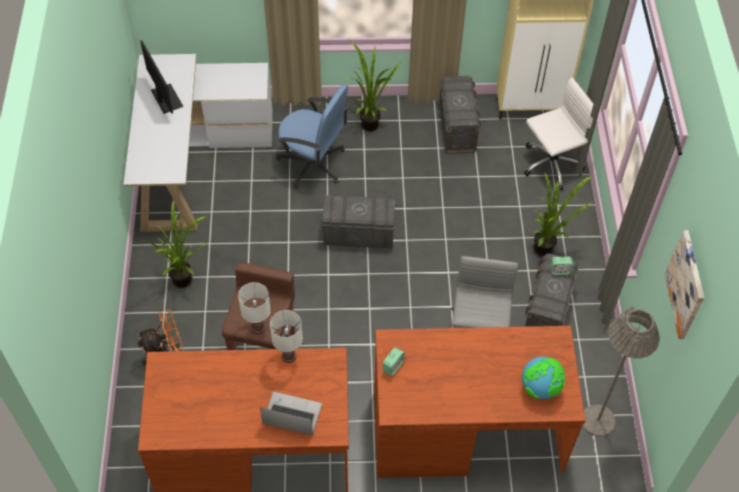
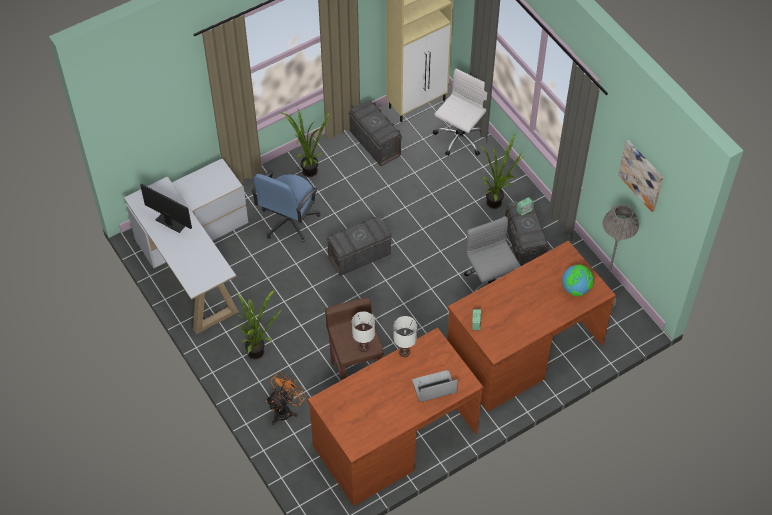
camera: 30 degrees left, 0 degrees up
blue office chair [276,84,349,189] -> blue office chair turned 120 degrees clockwise [252,170,320,242]

